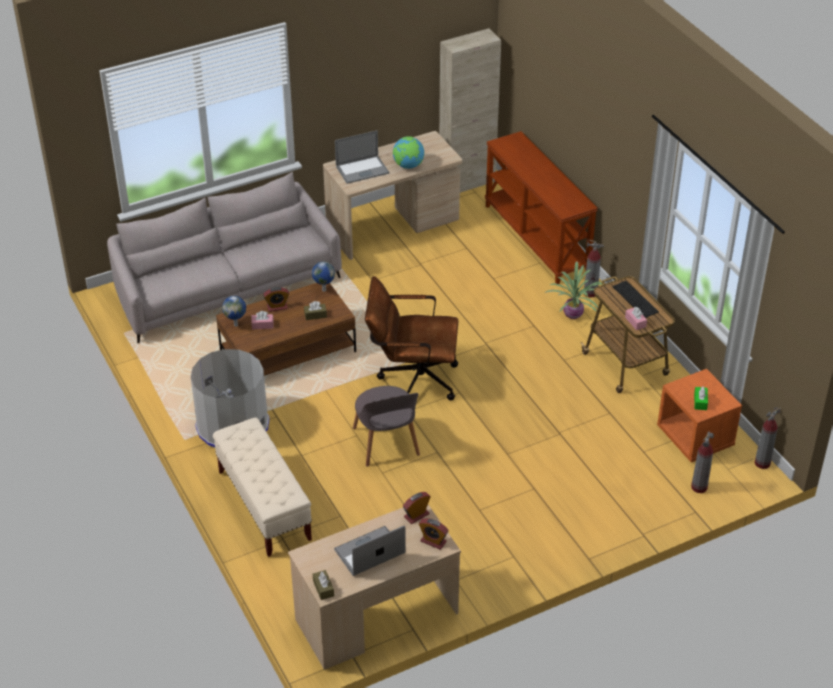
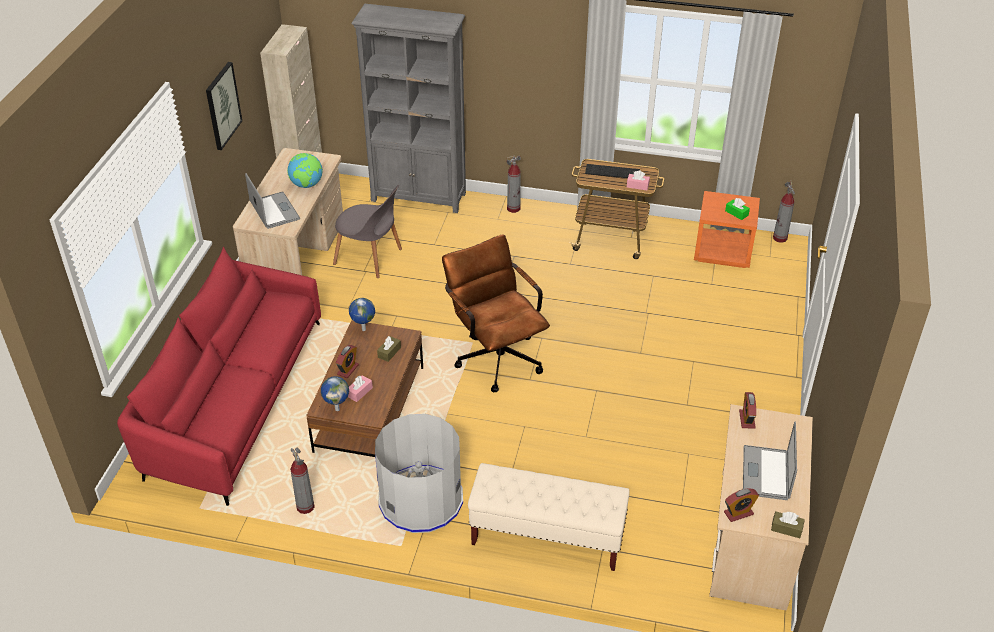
camera: 50 degrees left, 0 degrees up
grey sofa [107,172,342,343] -> red sofa [117,247,321,506]
laptop [335,130,389,184] -> laptop turned 45 degrees counterclockwise [245,173,300,229]
grey chair [353,386,420,466] -> grey chair moved to [333,185,402,278]
brown office chair [365,276,458,400] -> brown office chair turned 105 degrees clockwise [442,234,550,392]
alarm clock [419,518,449,550] -> alarm clock moved to [724,488,759,522]
brown console table [485,131,598,284] -> grey bookcase [351,4,466,213]
potted plant [544,261,602,319] -> none
fire extinguisher [691,432,714,493] -> fire extinguisher moved to [290,447,315,514]
none -> picture [206,62,242,150]

